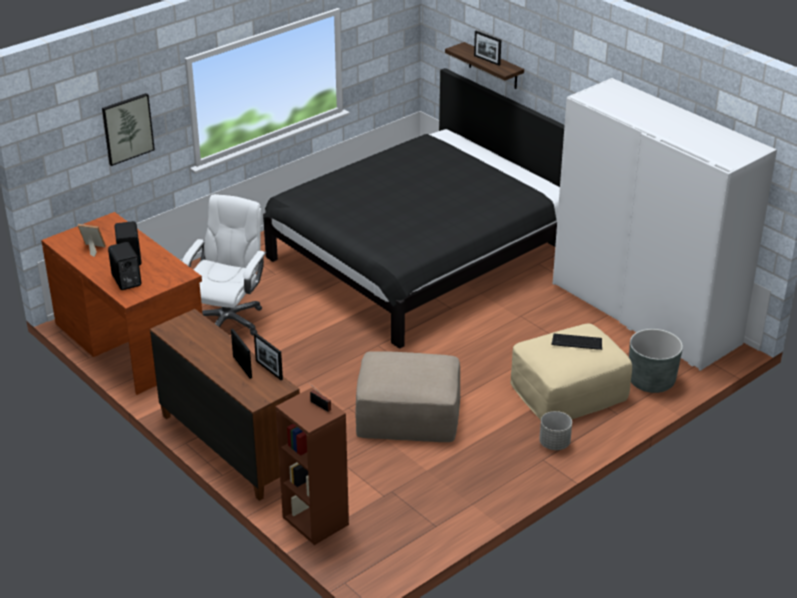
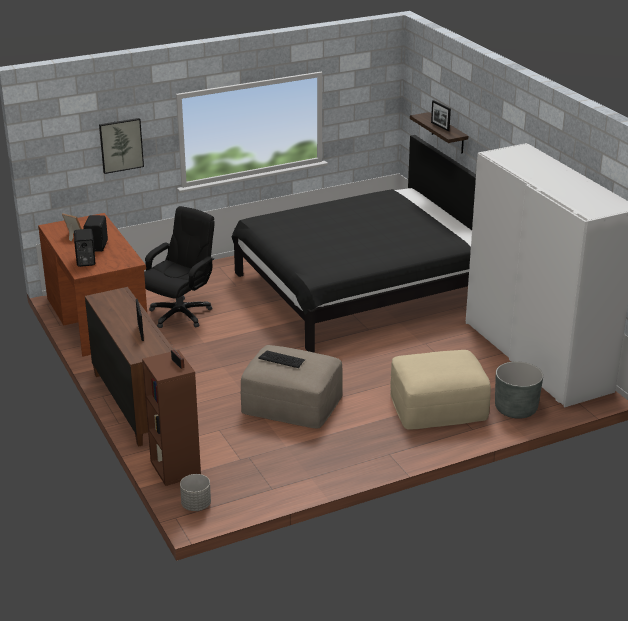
camera: 15 degrees right, 5 degrees down
white office chair [182,194,266,335] -> black office chair [144,206,215,328]
picture frame [254,333,283,380] -> none
grey planter [539,411,572,450] -> grey planter moved to [180,474,211,511]
keyboard [551,334,602,350] -> keyboard moved to [258,351,305,368]

